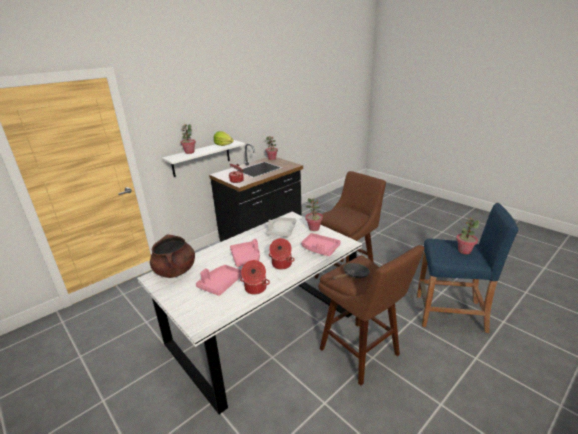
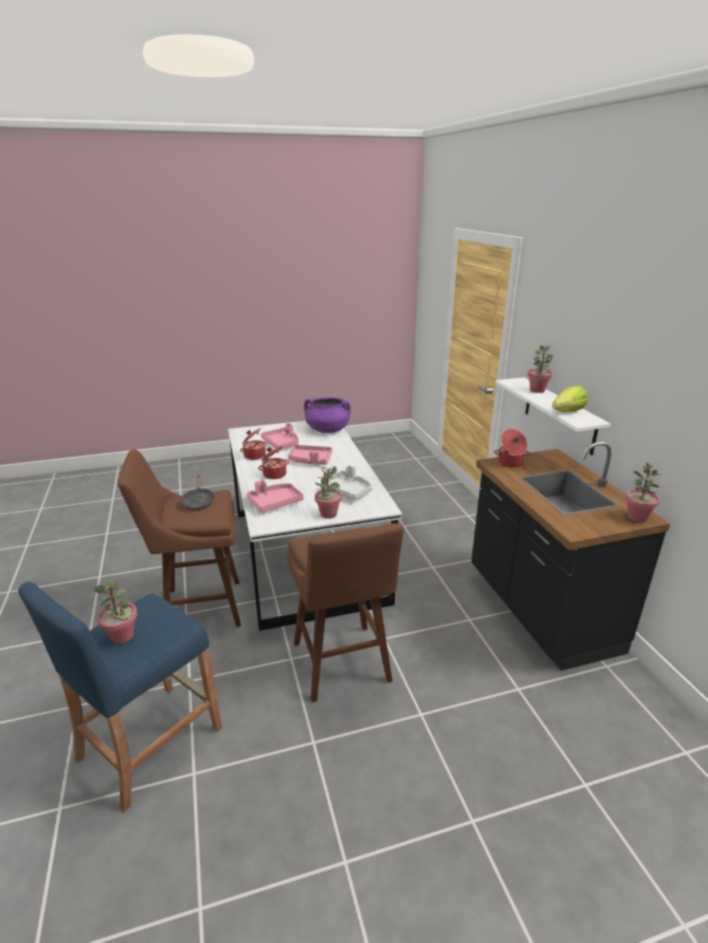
camera: 115 degrees right, 0 degrees up
brown cooking pot [150,234,195,278] -> purple cooking pot [304,397,351,433]

